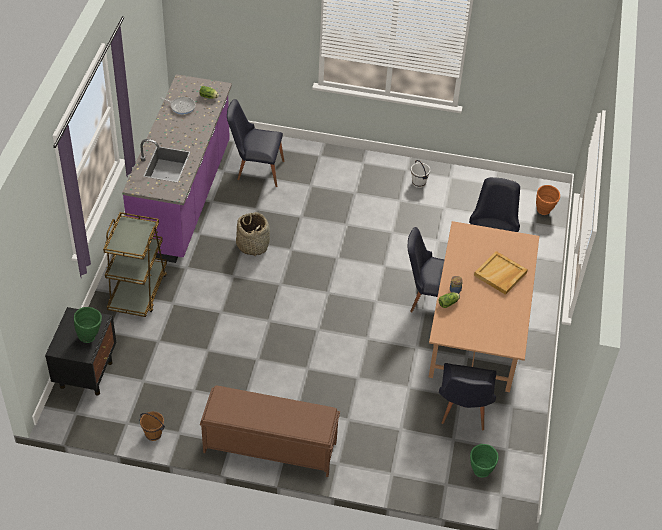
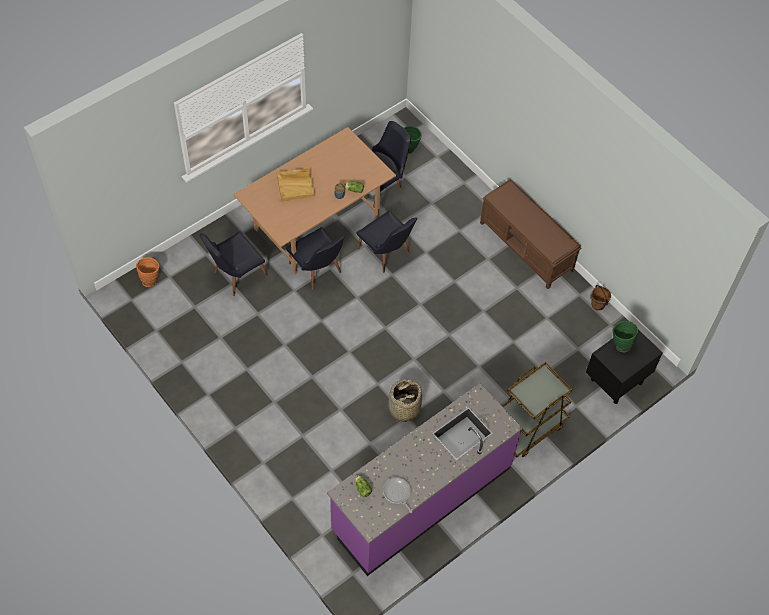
camera: 140 degrees left, 10 degrees up
black chair [227,99,284,187] -> black chair moved to [356,210,417,273]
white bucket [411,160,430,188] -> none

